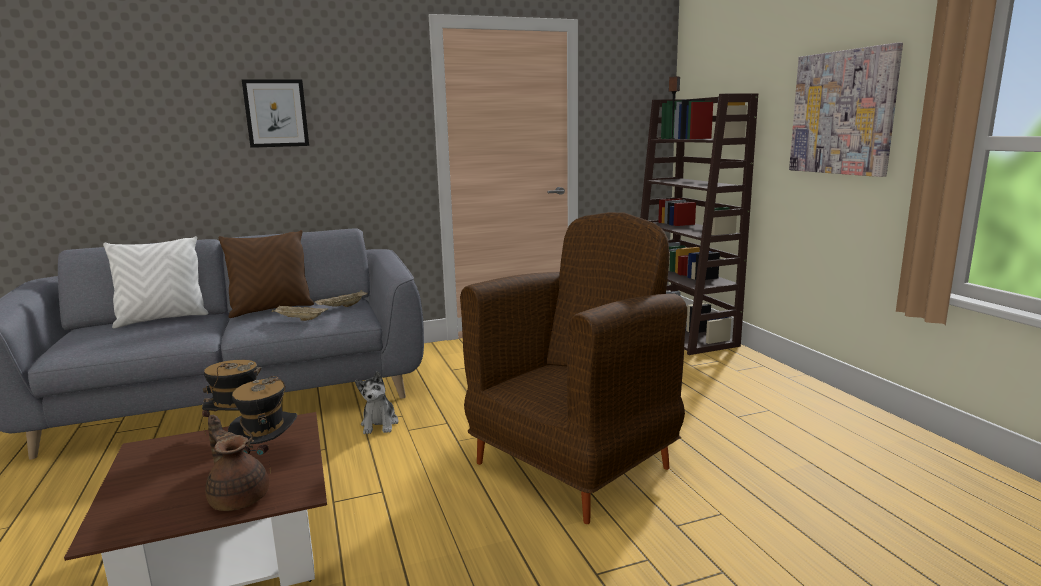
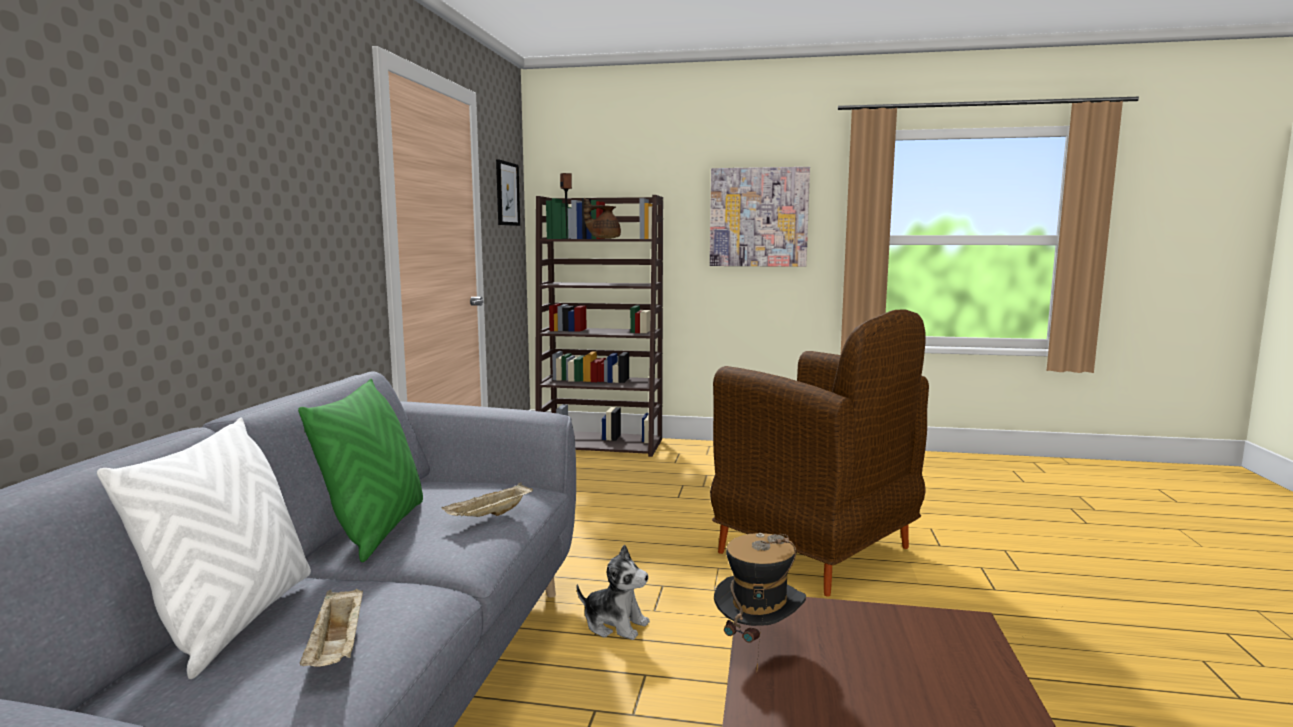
camera: 60 degrees left, 5 degrees down
brown teapot [205,415,269,511] -> brown teapot moved to [584,198,621,239]
brown pillow [218,230,314,318] -> green pillow [298,379,423,562]
hat [228,376,297,474] -> none
picture [242,79,309,148] -> picture moved to [496,160,520,226]
beige tray [314,290,367,307] -> beige tray moved to [300,589,363,667]
brown armchair [460,212,687,524] -> brown armchair turned 150 degrees clockwise [710,309,929,597]

